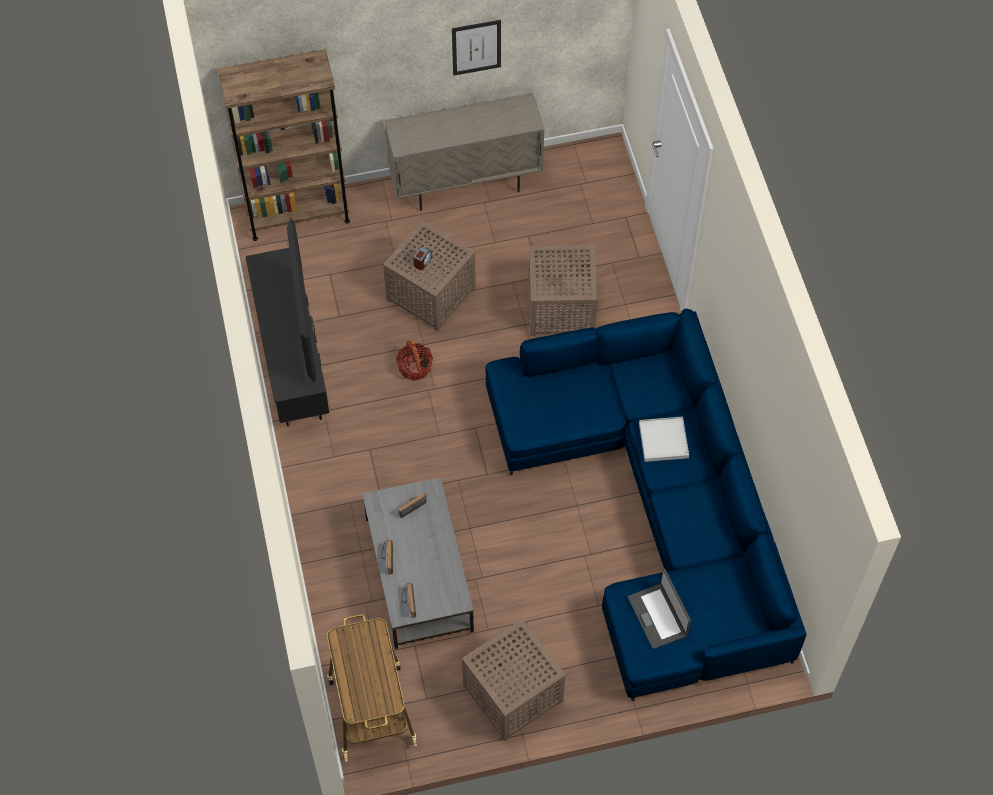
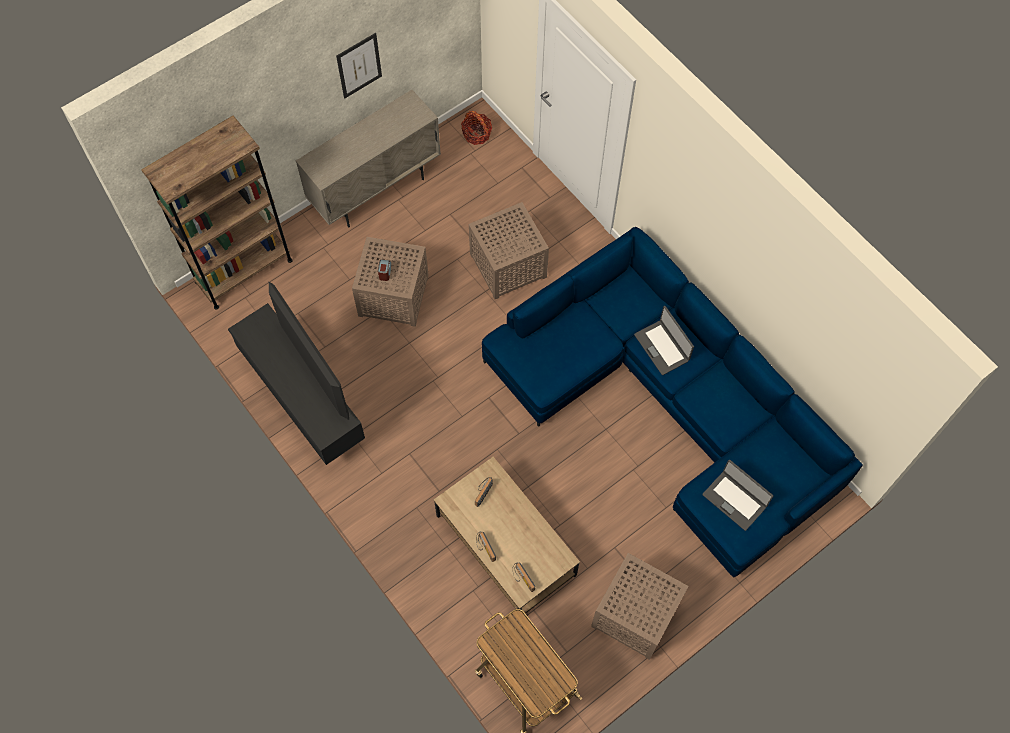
camera: 25 degrees left, 5 degrees up
grey coffee table [362,477,474,649] -> brown coffee table [434,457,580,614]
basket [396,340,433,381] -> basket moved to [461,111,492,145]
white tray [639,417,689,462] -> laptop [634,306,694,375]

